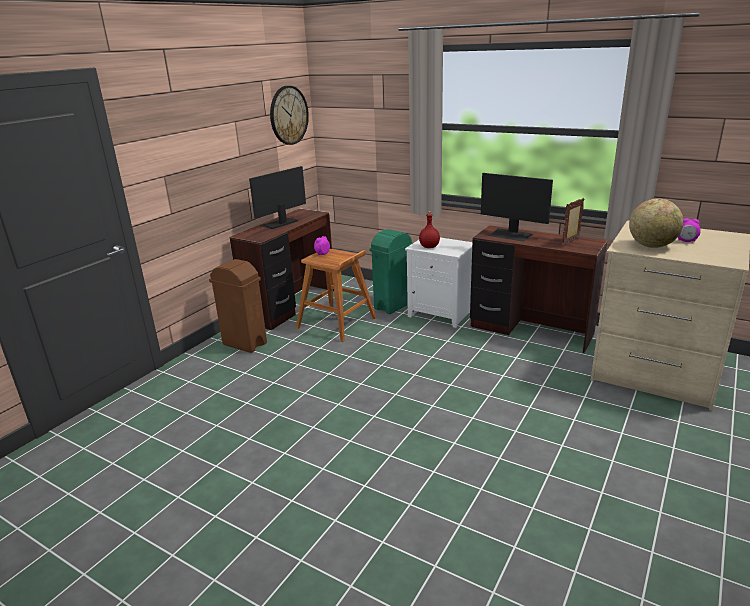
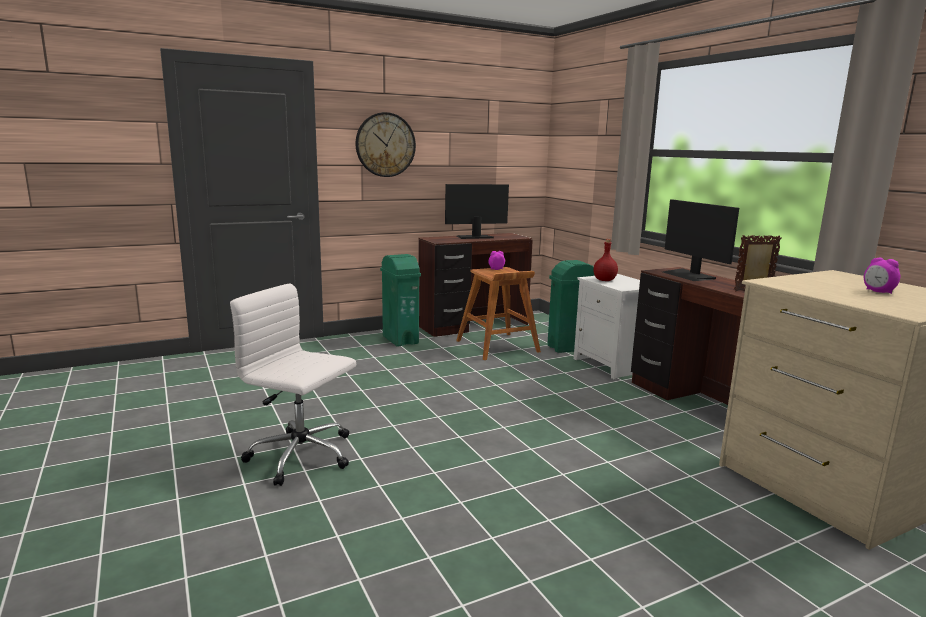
camera: 30 degrees right, 10 degrees down
brown trash can [209,259,267,353] -> green trash can [380,254,421,347]
wall clock [270,86,309,145] -> wall clock moved to [356,112,416,177]
globe [629,198,683,248] -> none
none -> white office chair [230,284,356,486]

